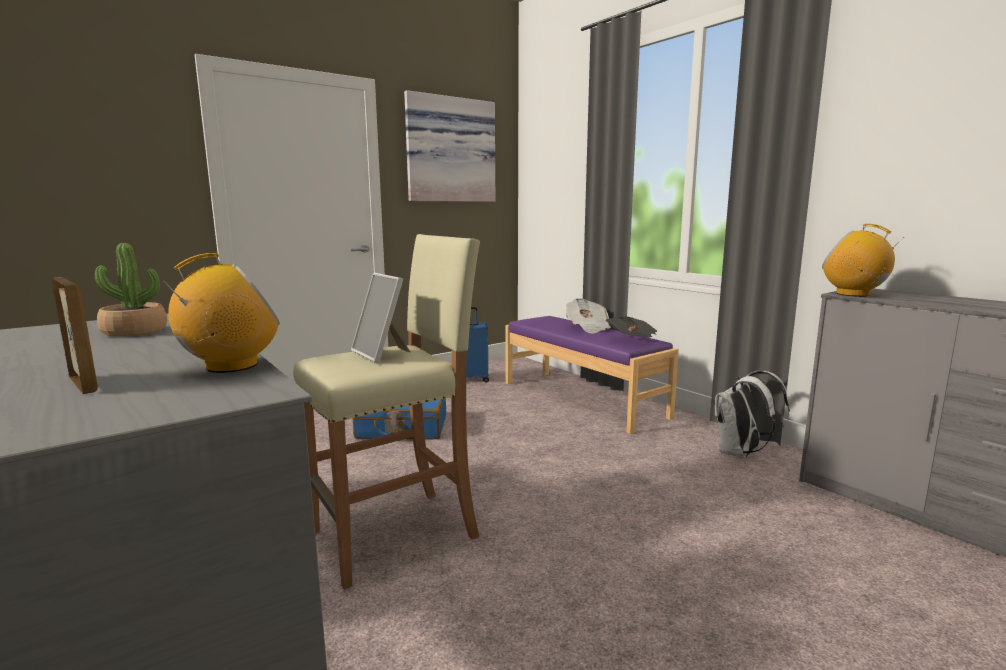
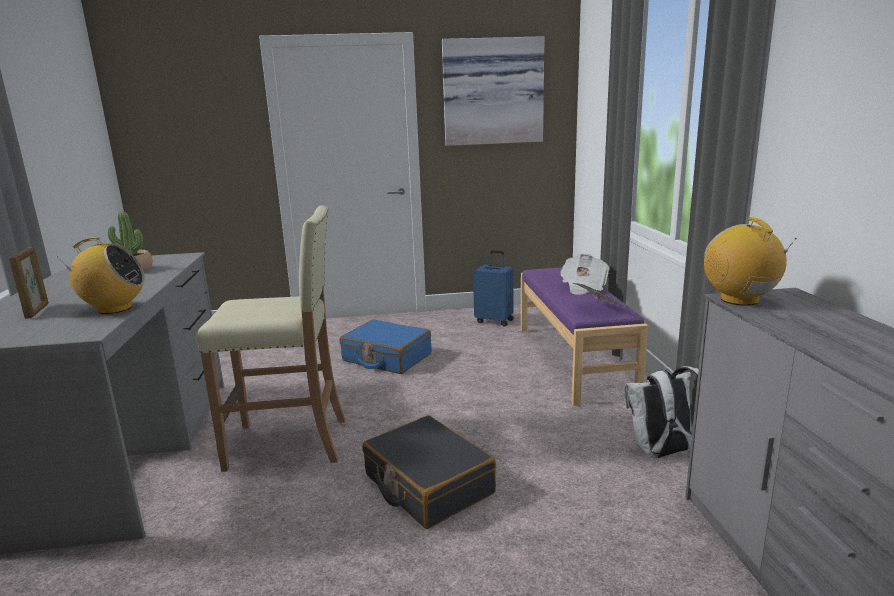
camera: 30 degrees right, 5 degrees up
picture frame [351,273,410,363] -> none
none -> black suitcase [362,415,496,529]

